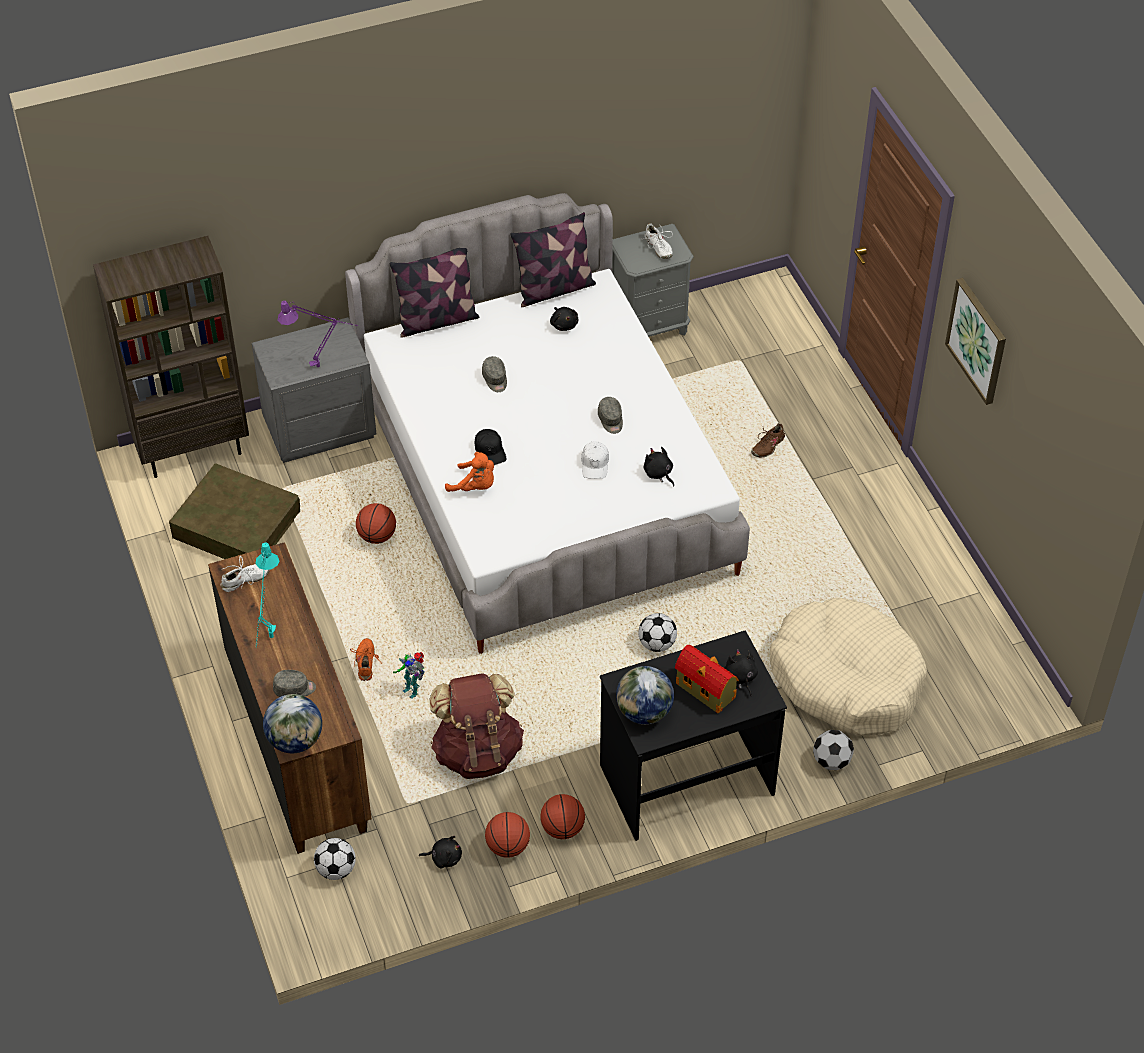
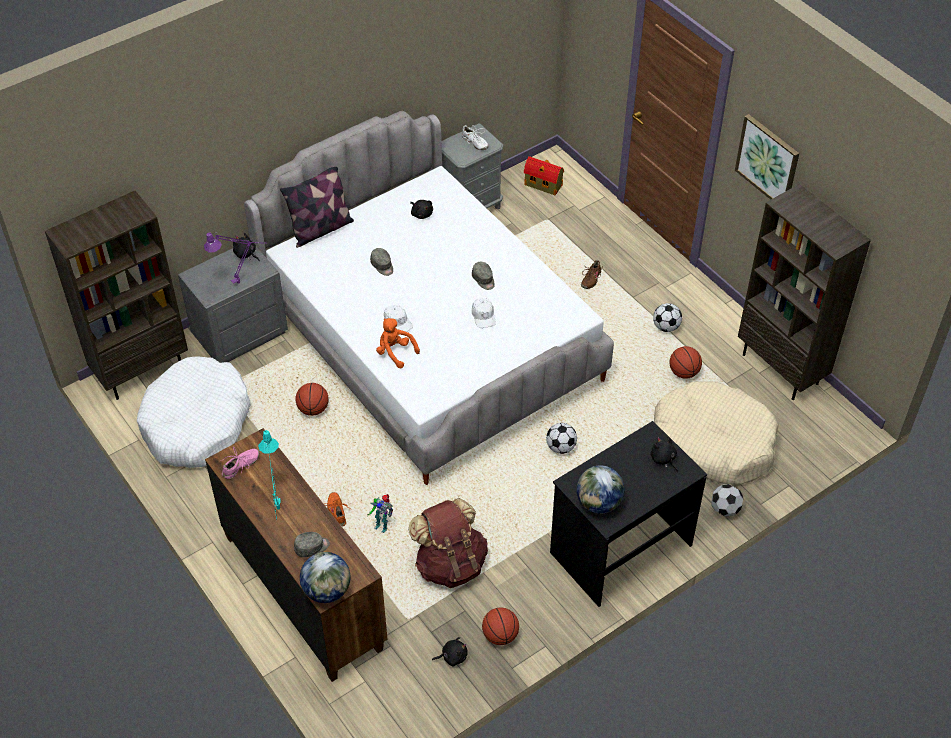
camera: 15 degrees left, 0 degrees up
brown storage box [169,463,300,559] -> white dog bed [137,356,250,468]
white shoe [221,556,270,592] -> pink shoe [221,447,260,479]
football [314,838,356,880] -> football moved to [653,303,682,332]
orange plush toy [445,452,494,492] -> orange plush toy turned 150 degrees counterclockwise [376,318,420,368]
black cap [475,429,506,465] -> white cap [384,305,413,335]
pillow [510,212,596,307] -> none
basketball [540,794,585,839] -> basketball moved to [670,346,702,379]
black plush toy [644,447,674,486] -> black plush toy moved to [233,233,260,261]
toy house [675,645,739,714] -> toy house moved to [524,156,564,195]
none -> brown bookcase [738,184,871,400]

